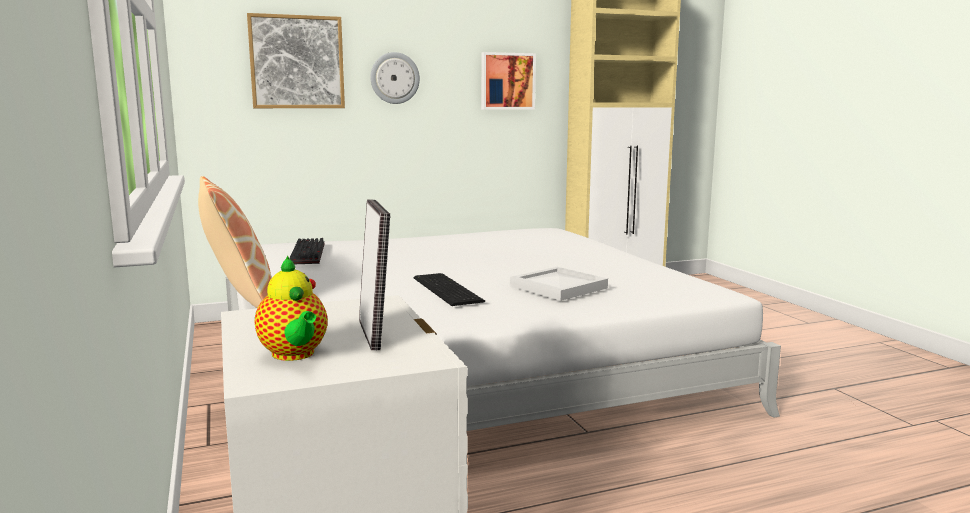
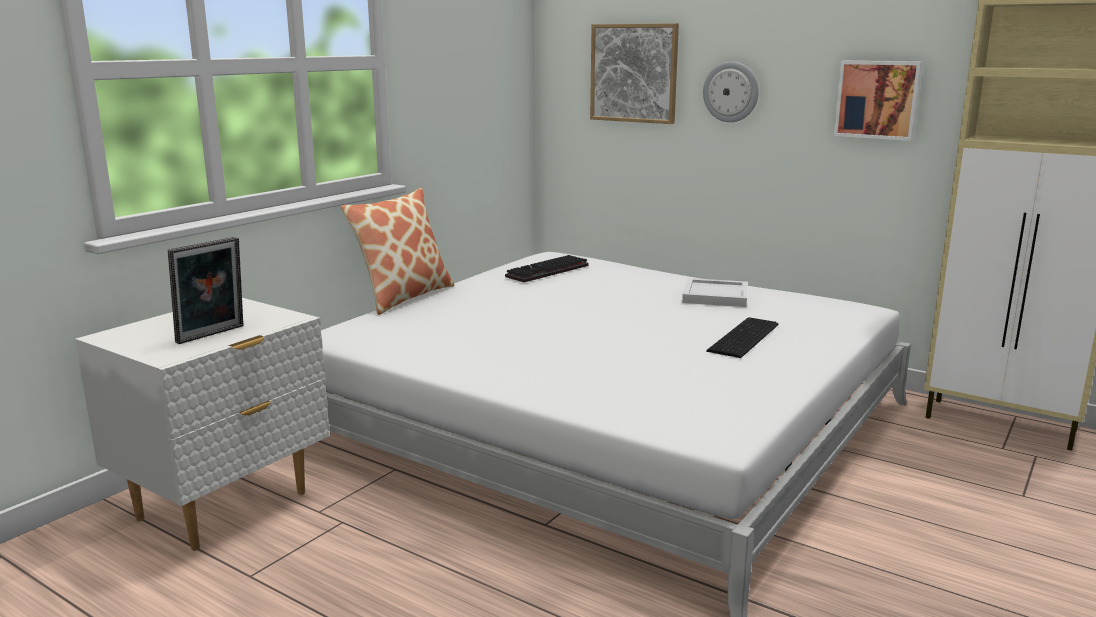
camera: 55 degrees right, 5 degrees up
teapot [255,256,328,361] -> none
keyboard [414,273,485,306] -> keyboard moved to [706,317,779,358]
white tray [510,267,608,301] -> white tray moved to [682,278,748,307]

